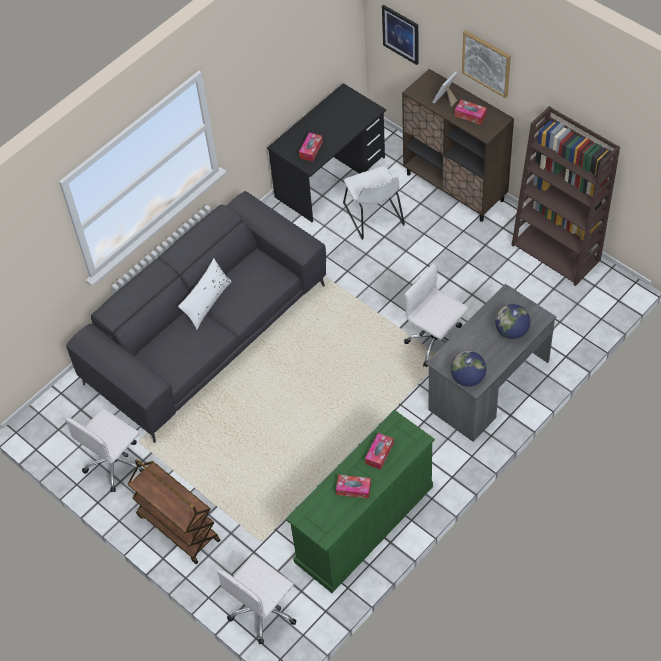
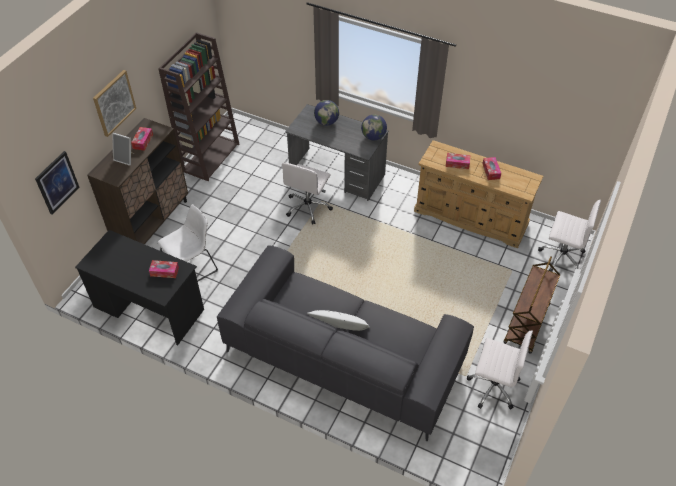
camera: 110 degrees left, 5 degrees down
green dresser [286,410,435,593] -> beige dresser [414,140,543,248]

